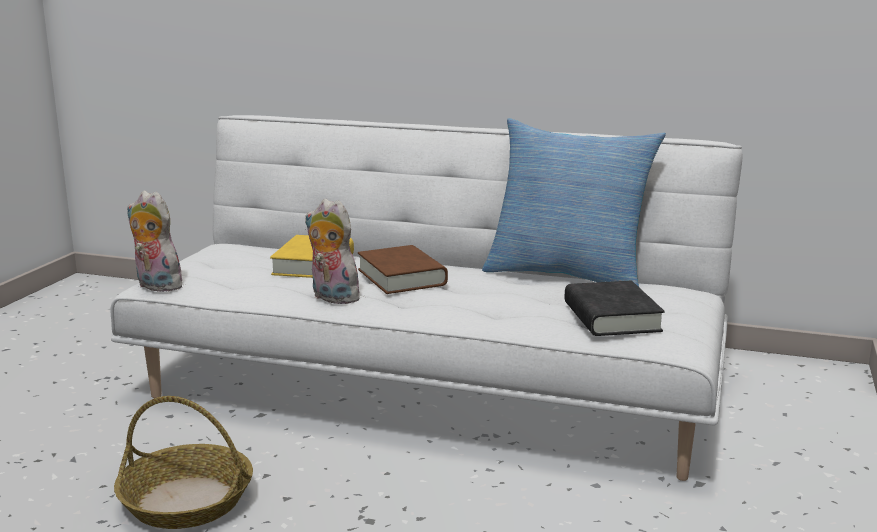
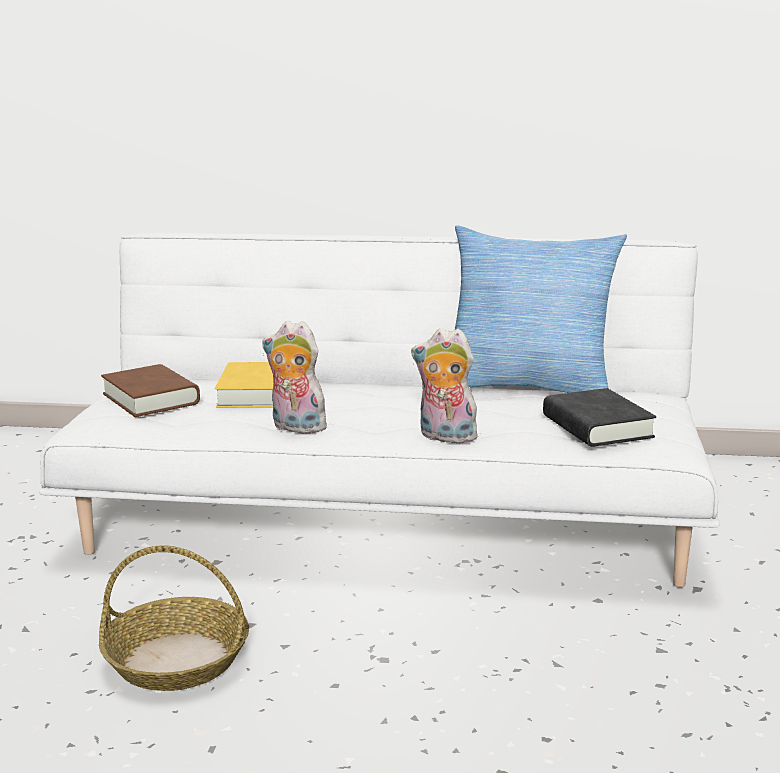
camera: 10 degrees left, 0 degrees up
plush toy [127,191,185,292] -> plush toy moved to [411,328,480,443]
brown book [358,245,448,294] -> brown book moved to [101,364,200,417]

